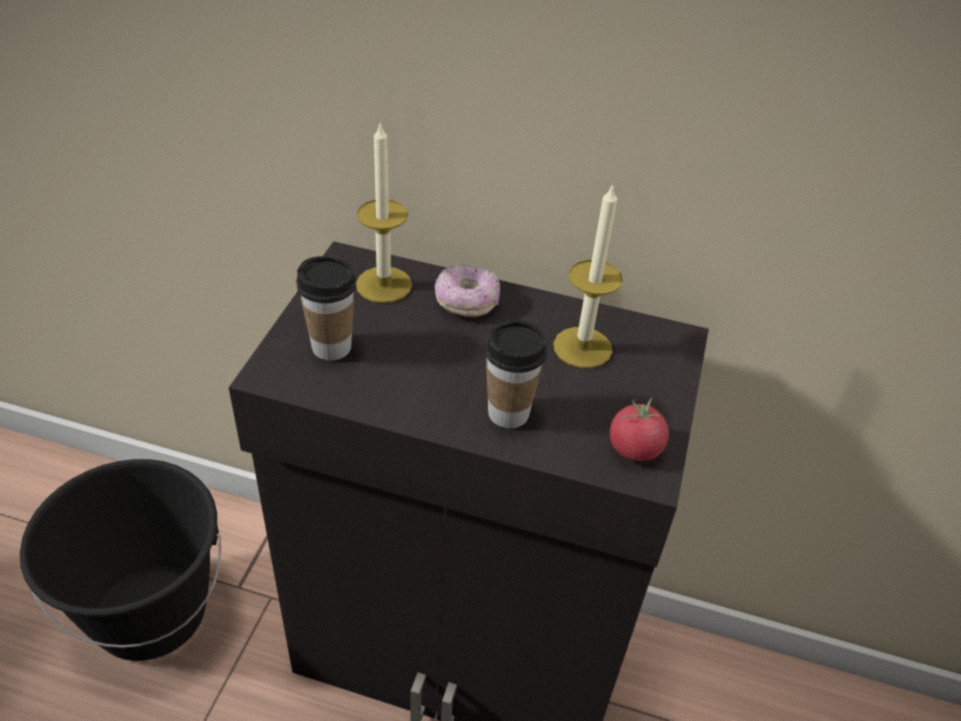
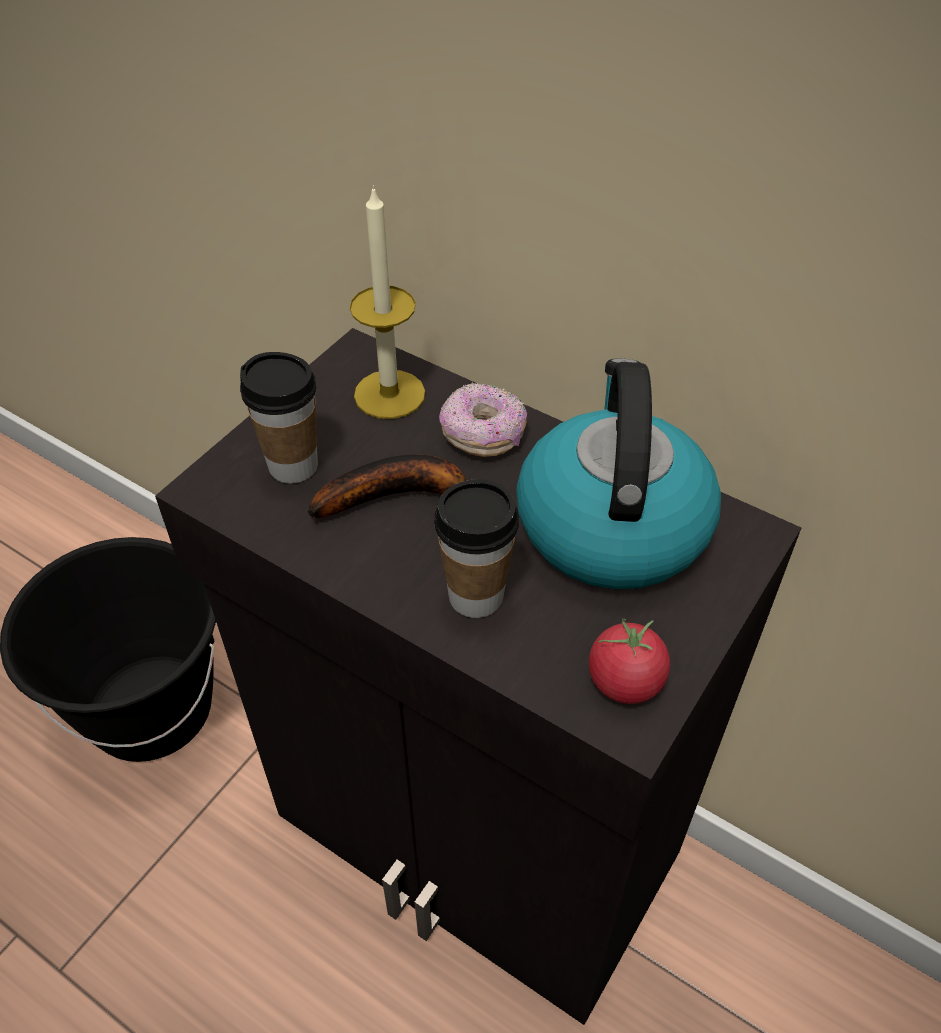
camera: 20 degrees right, 5 degrees up
candle [553,183,623,368] -> kettle [516,359,721,589]
none -> banana [308,454,466,519]

